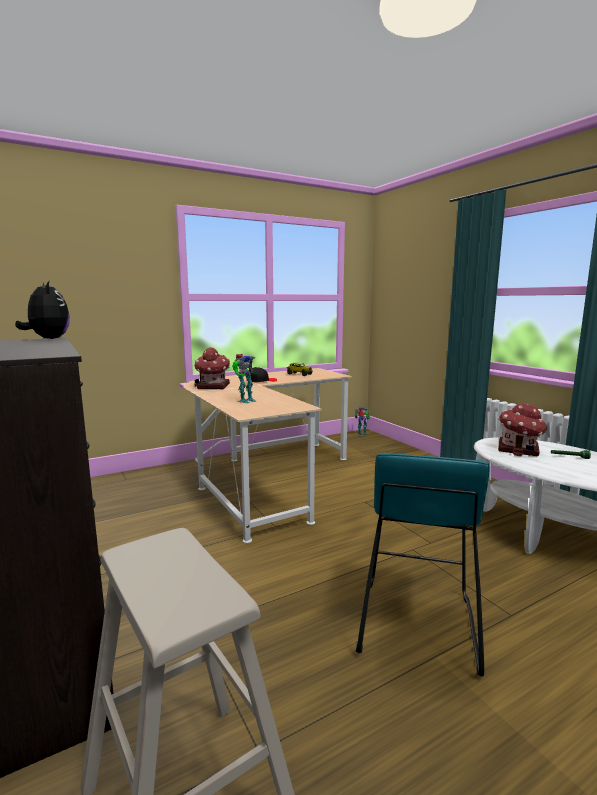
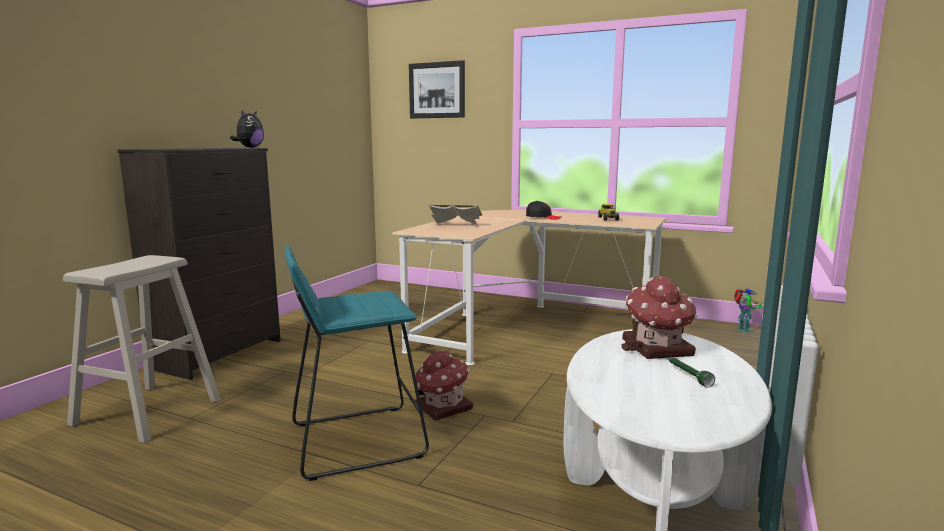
camera: 55 degrees right, 0 degrees up
toy house [194,347,230,389] -> toy house moved to [415,350,473,421]
toy robot [232,354,257,403] -> book [428,204,482,225]
none -> picture [409,60,465,118]

